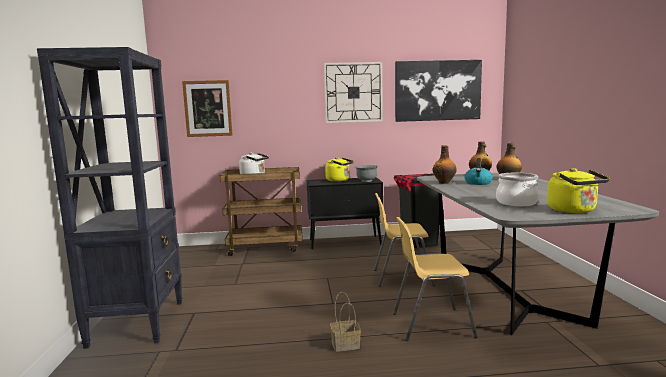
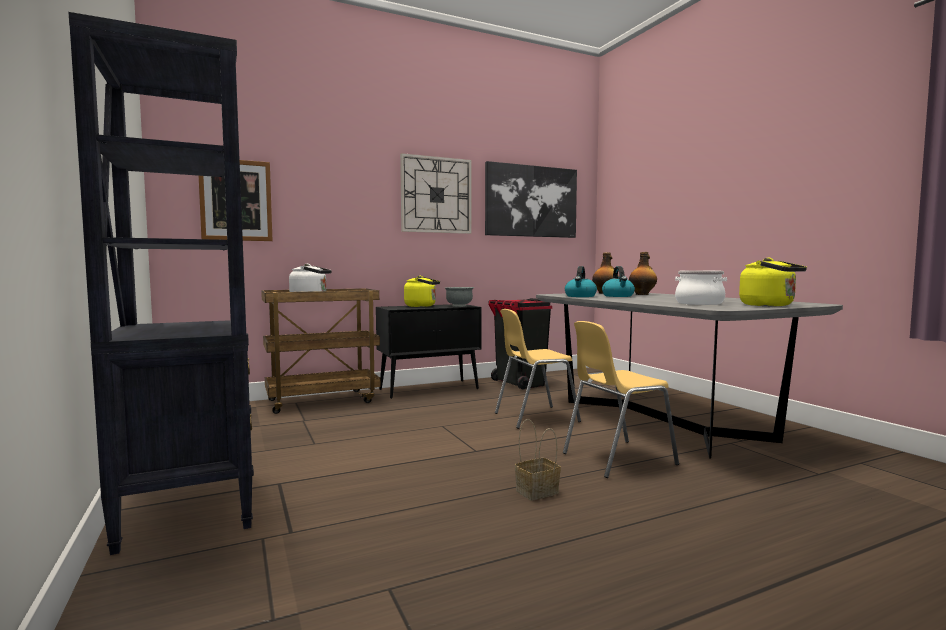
camera: 20 degrees left, 5 degrees down
bottle [433,145,457,184] -> kettle [565,266,597,297]

